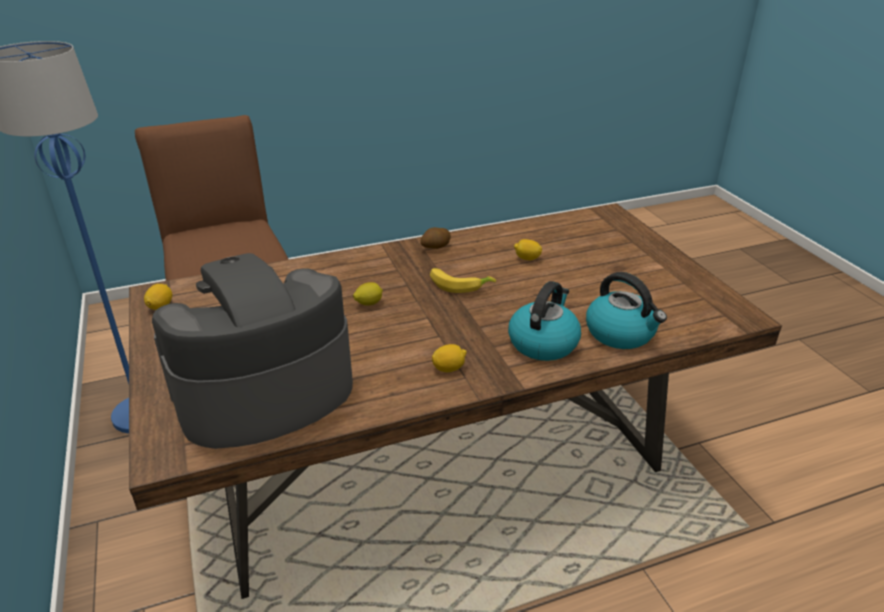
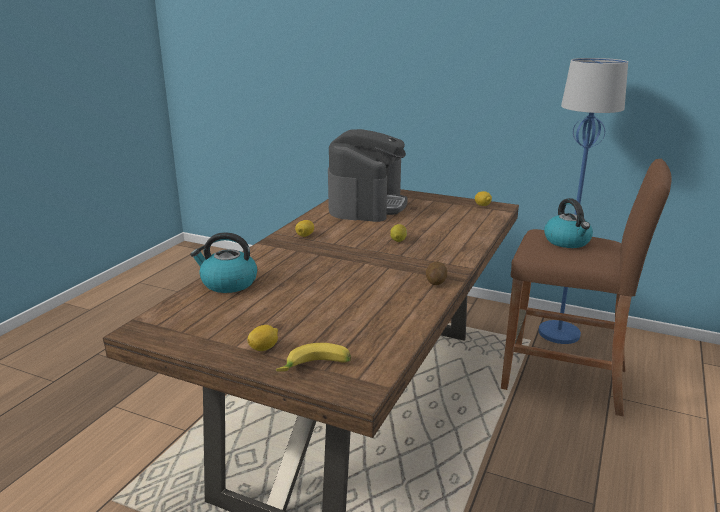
camera: 135 degrees right, 10 degrees down
banana [430,268,496,293] -> banana moved to [276,343,351,372]
kettle [508,281,581,361] -> kettle moved to [544,198,593,248]
lemon [514,239,542,260] -> lemon moved to [247,325,278,351]

